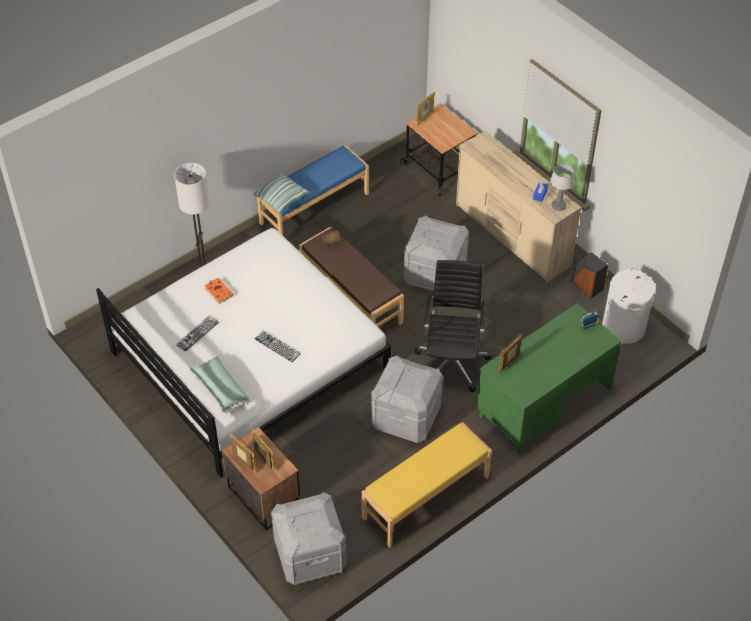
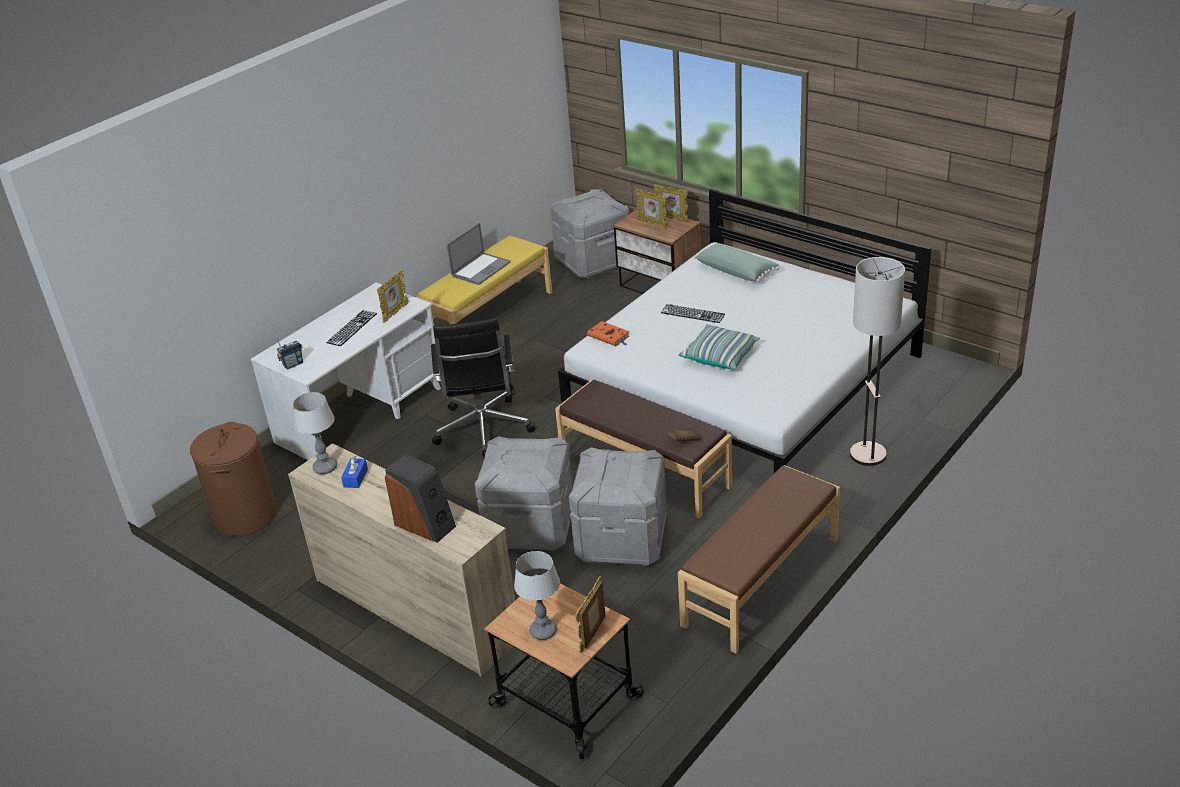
camera: 170 degrees right, 15 degrees down
keyboard [176,315,219,352] -> keyboard moved to [326,310,377,346]
orange book [204,278,234,304] -> orange book moved to [587,321,629,346]
pillow [252,173,310,214] -> pillow moved to [679,324,760,369]
blue bench [257,145,369,235] -> brown bench [678,465,840,654]
grey storage box [371,355,443,443] -> grey storage box moved to [569,447,667,566]
green desk [477,303,622,454] -> white desk [250,283,441,460]
speaker [570,253,608,299] -> speaker moved to [385,454,456,543]
white laundry basket [602,268,656,344] -> brown laundry basket [190,422,277,536]
none -> laptop [447,223,511,285]
none -> table lamp [514,551,560,640]

